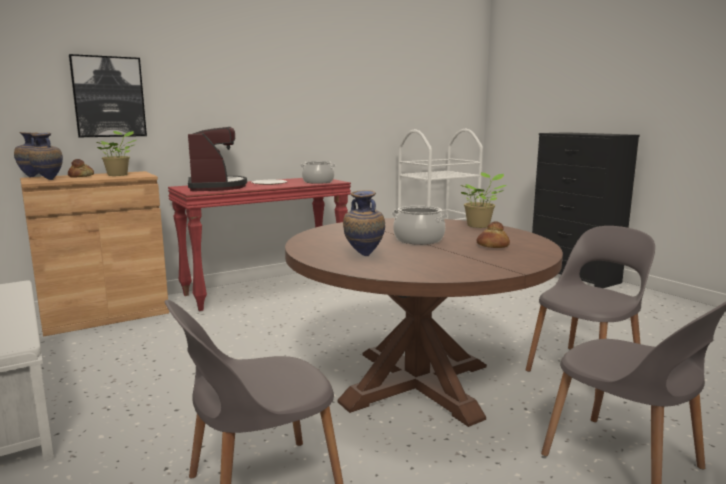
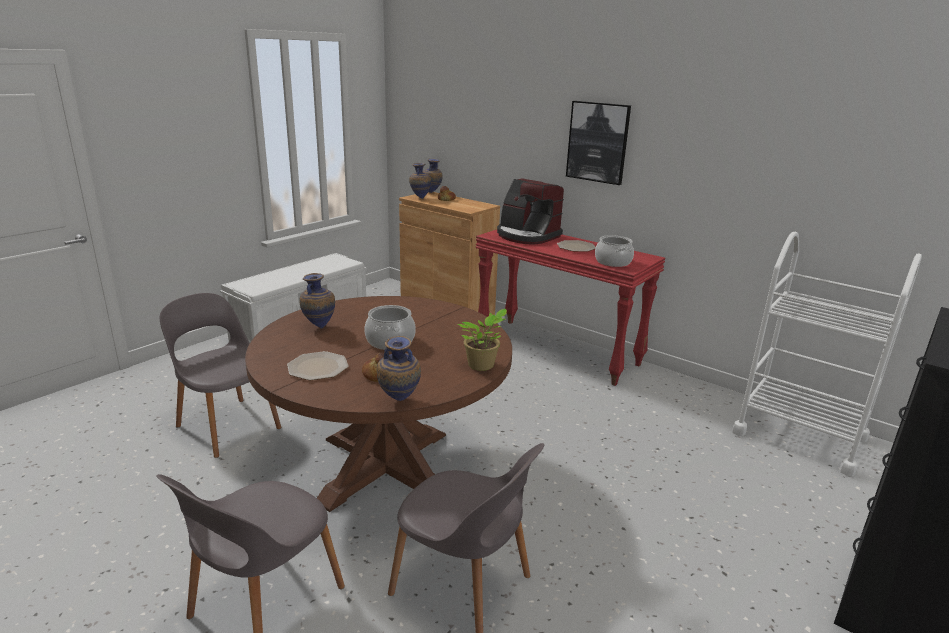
camera: 70 degrees right, 10 degrees up
picture [69,54,147,137] -> picture moved to [566,101,631,185]
potted plant [97,131,136,176] -> none
coffee machine [188,127,247,191] -> coffee machine turned 75 degrees clockwise [497,178,564,245]
none -> plate [287,351,349,380]
none -> vase [377,336,421,401]

